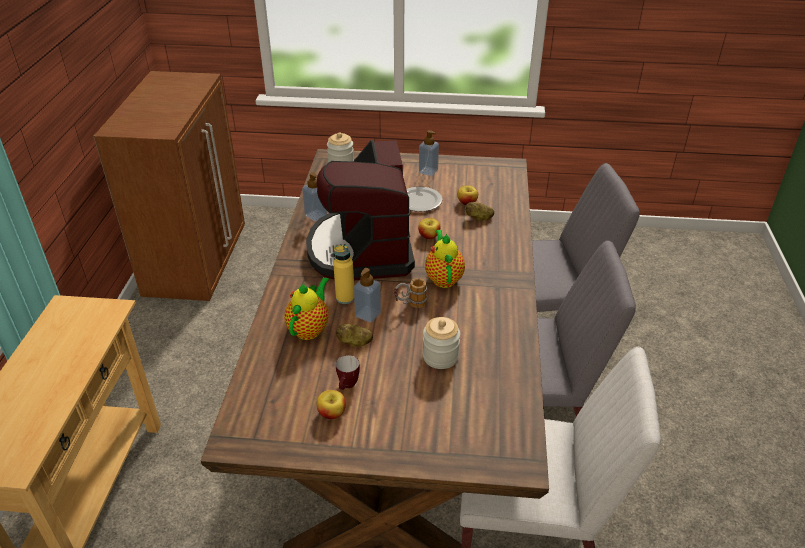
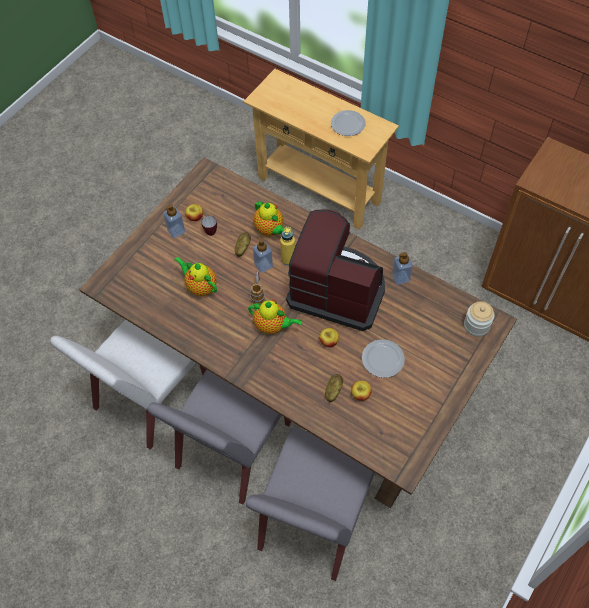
camera: 120 degrees right, 20 degrees up
soap dispenser [419,130,439,176] -> soap dispenser moved to [163,204,185,238]
jar [423,317,460,369] -> teapot [174,256,217,296]
none -> plate [331,110,366,136]

